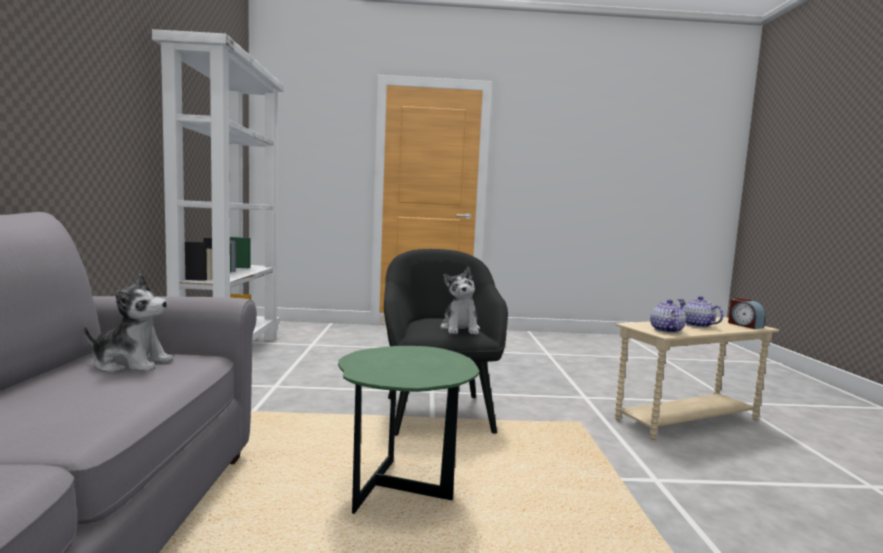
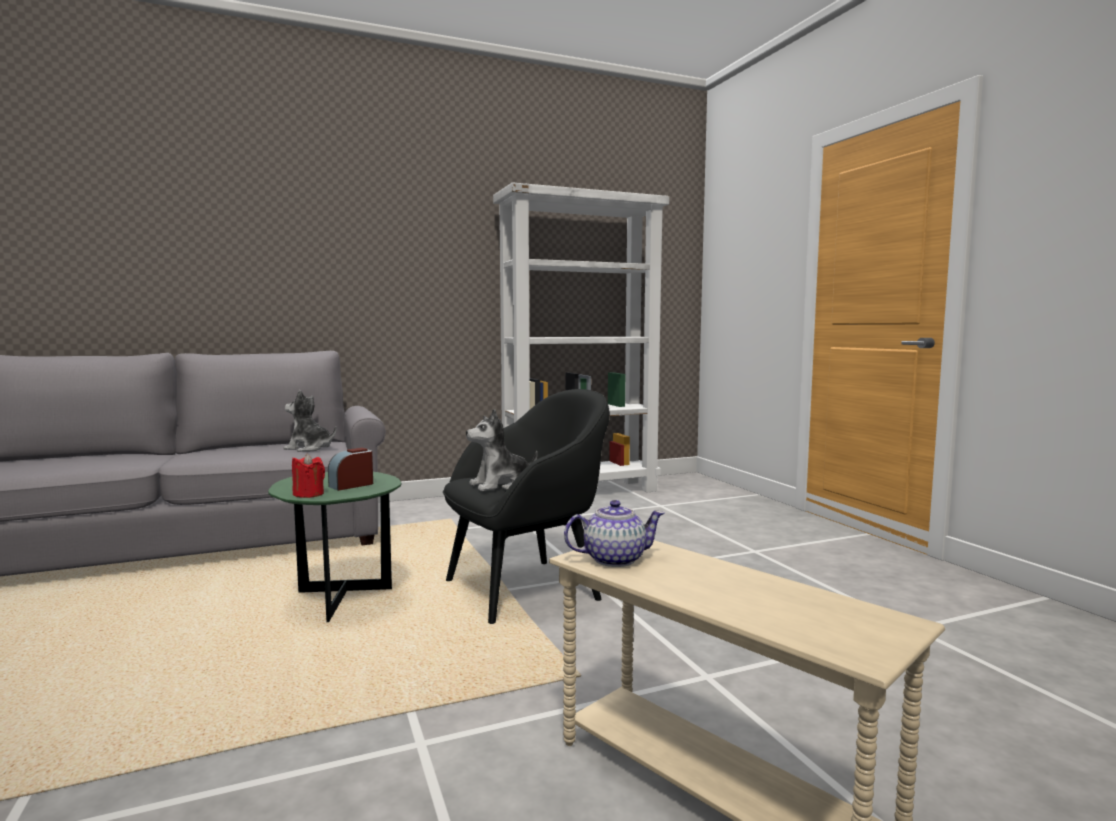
camera: 70 degrees right, 0 degrees up
plush toy [84,274,173,373] -> plush toy turned 120 degrees clockwise [284,390,337,452]
teapot [678,296,724,328] -> none
alarm clock [728,298,766,329] -> alarm clock moved to [328,448,373,491]
none -> red candle [292,454,325,498]

